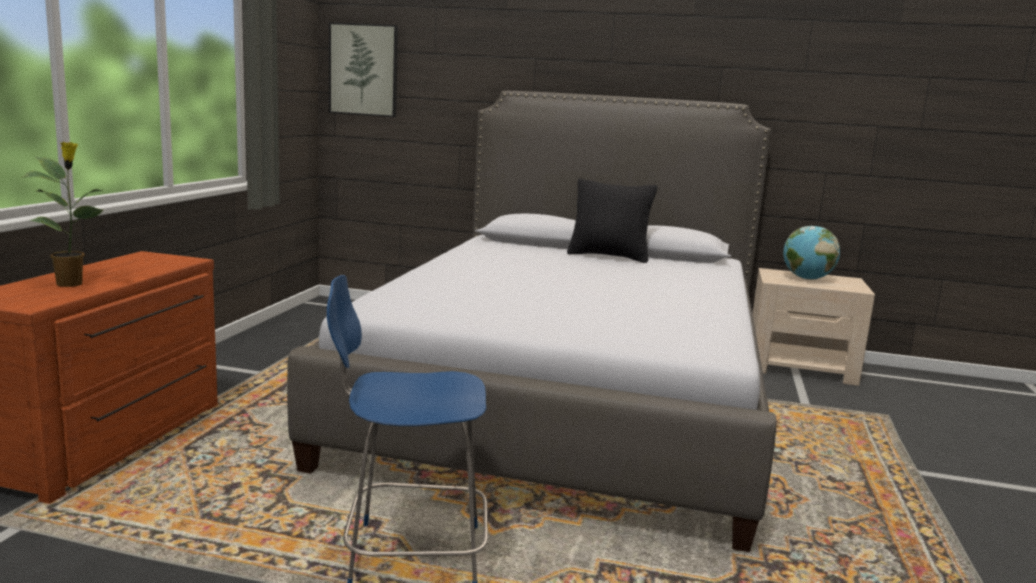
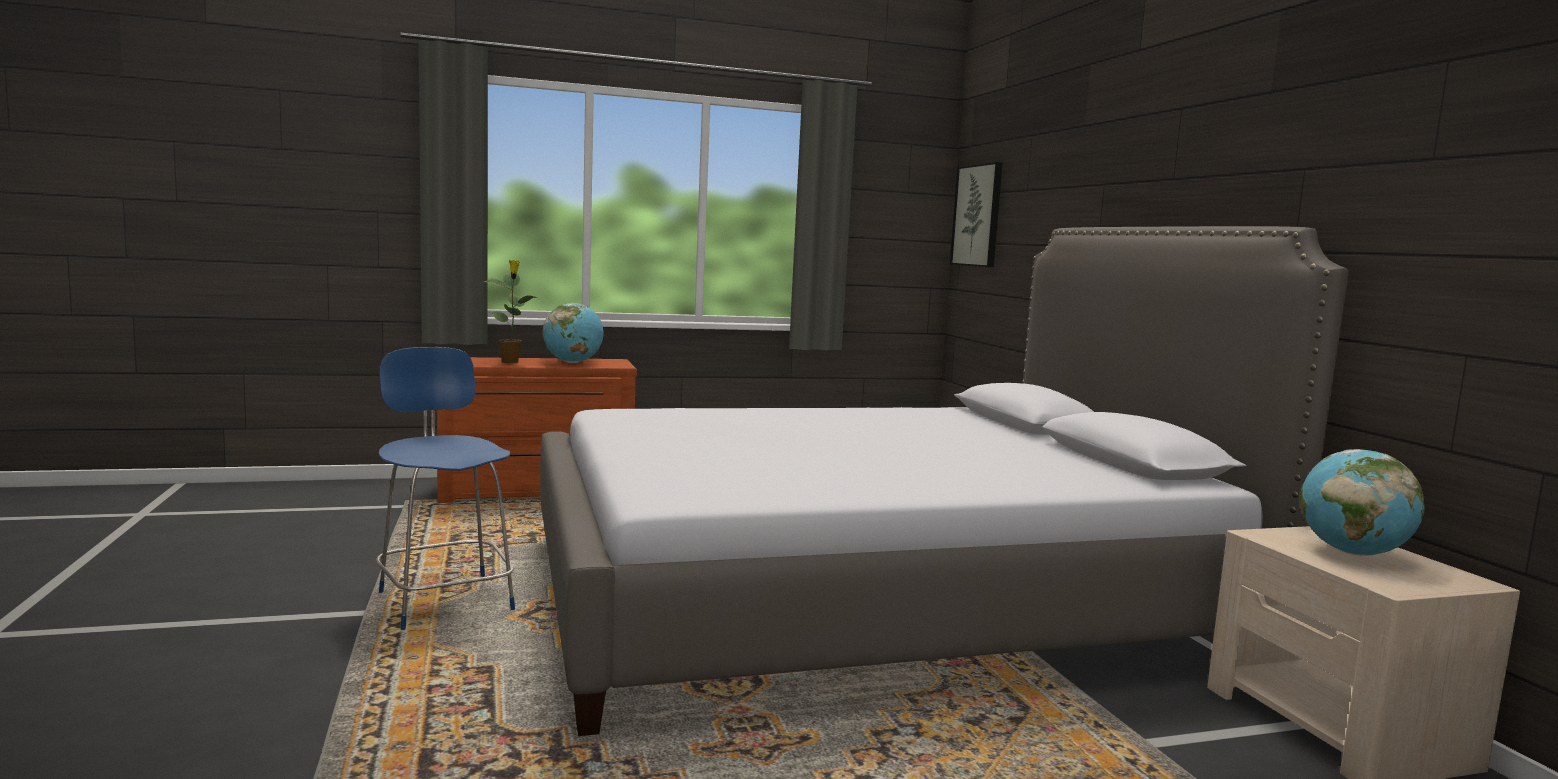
camera: 60 degrees right, 5 degrees down
black pillow [567,179,657,263] -> none
none -> globe [543,303,603,363]

